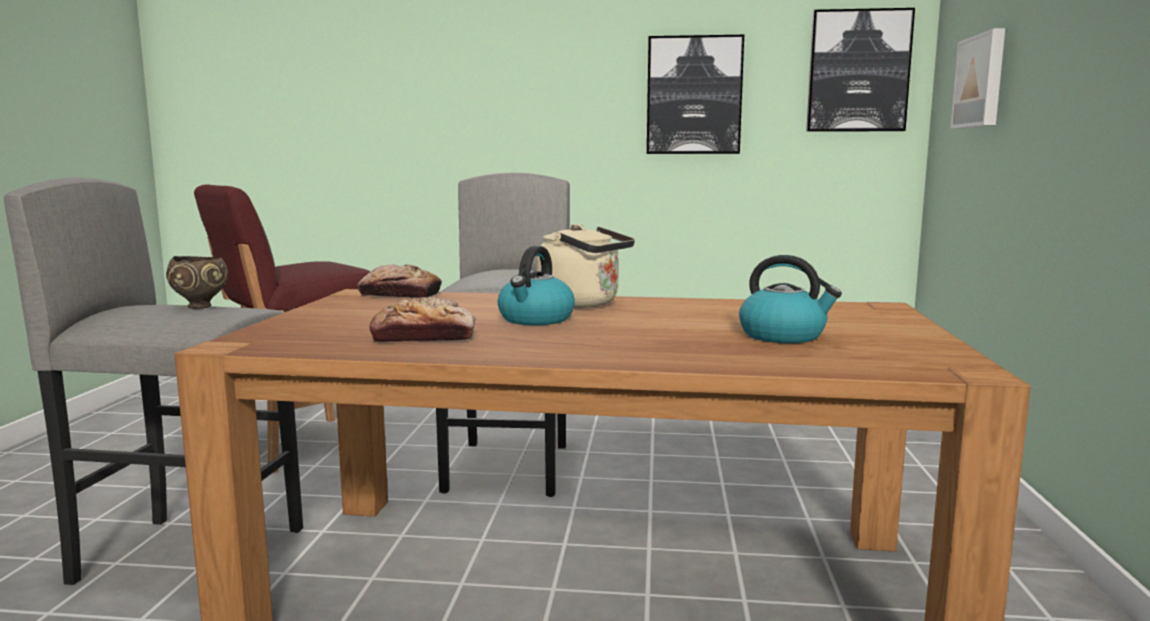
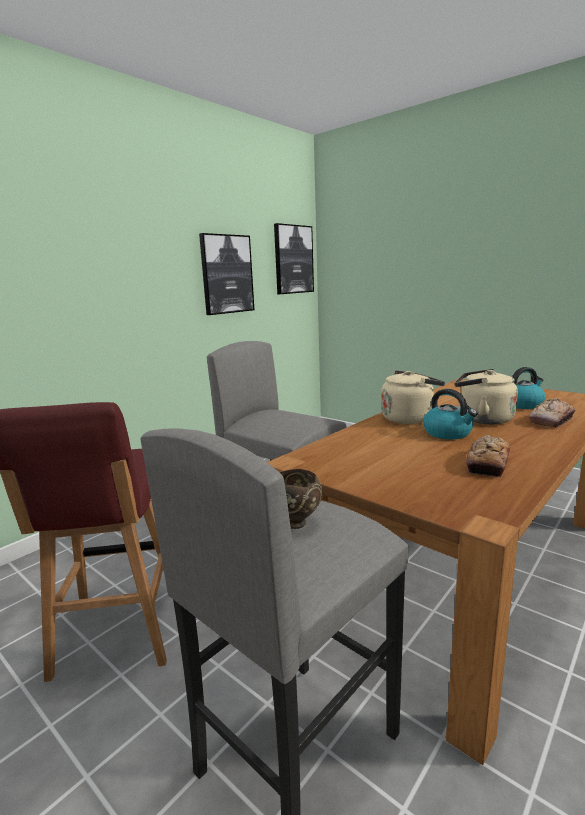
camera: 55 degrees left, 5 degrees up
bread [357,264,442,299] -> bread moved to [529,399,575,428]
picture [950,28,1005,129] -> none
none -> beige kettle [455,369,518,424]

